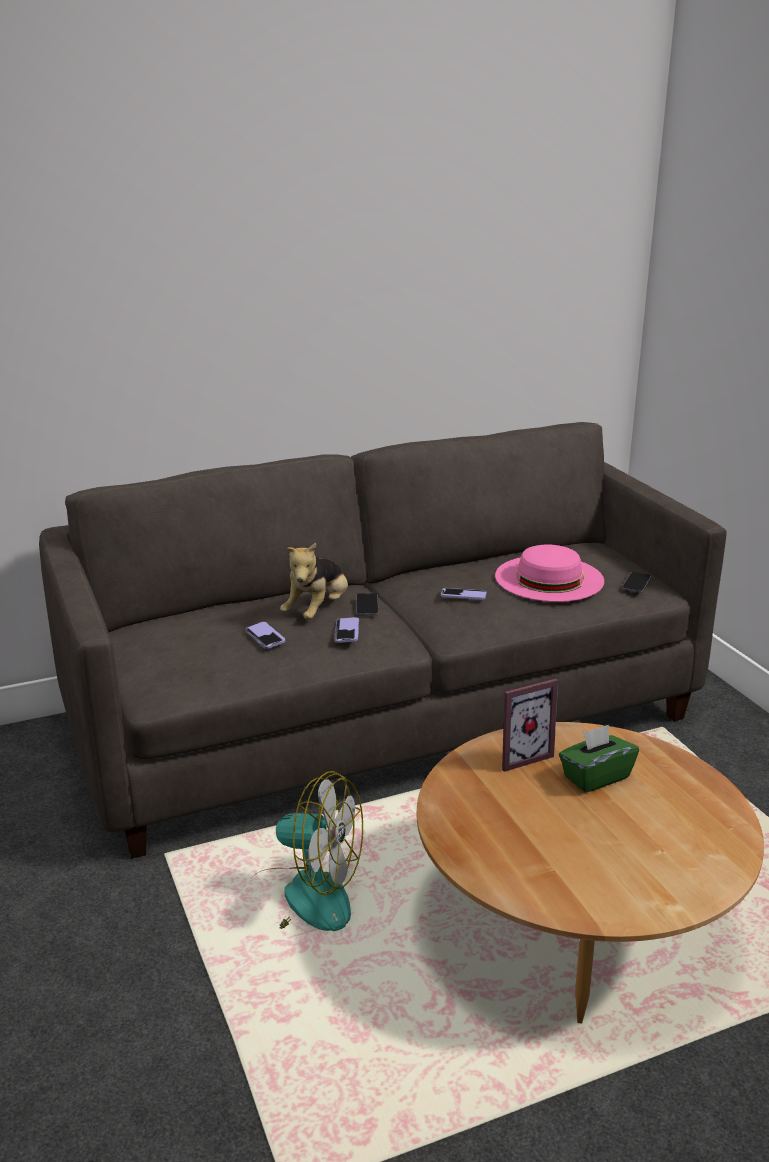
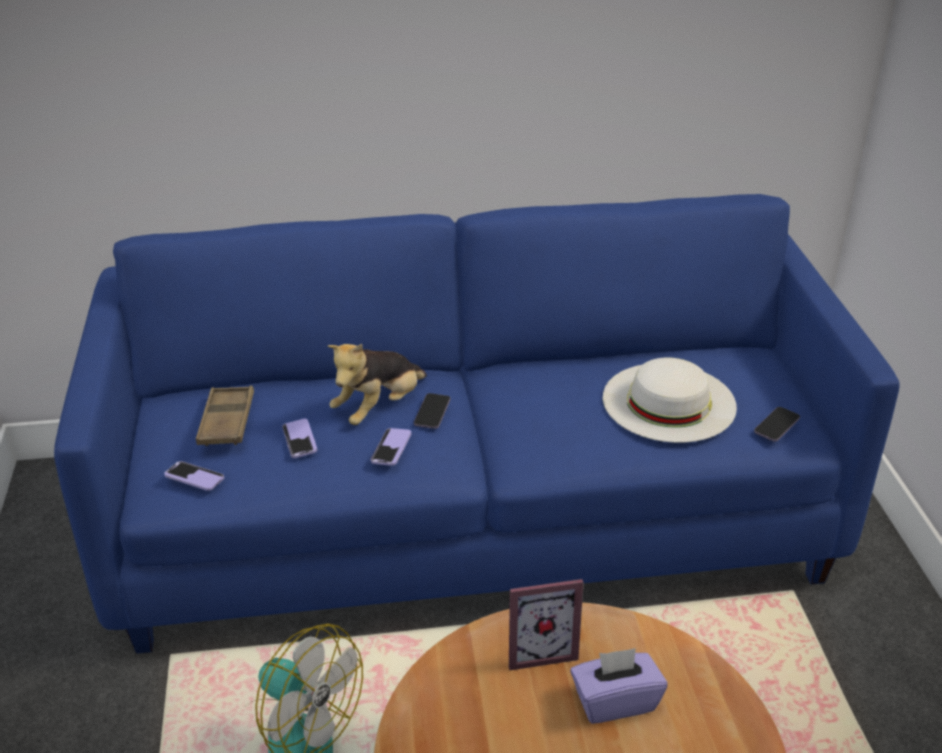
camera: 15 degrees right, 10 degrees up
grey sofa [39,422,727,859] -> blue sofa [54,194,900,654]
phone [441,588,486,600] -> phone moved to [164,461,224,491]
pink hat [495,545,604,602] -> white hat [603,358,737,443]
green tissue box [559,725,639,792] -> purple tissue box [570,648,667,724]
none -> brown tray [196,385,254,446]

